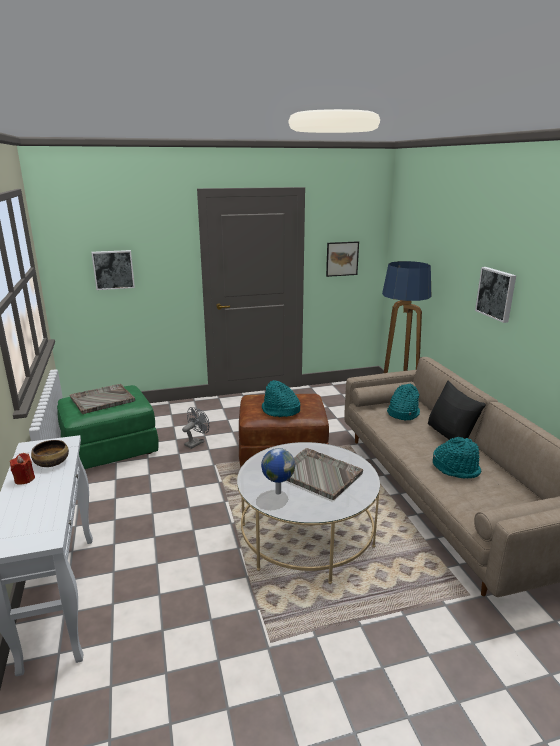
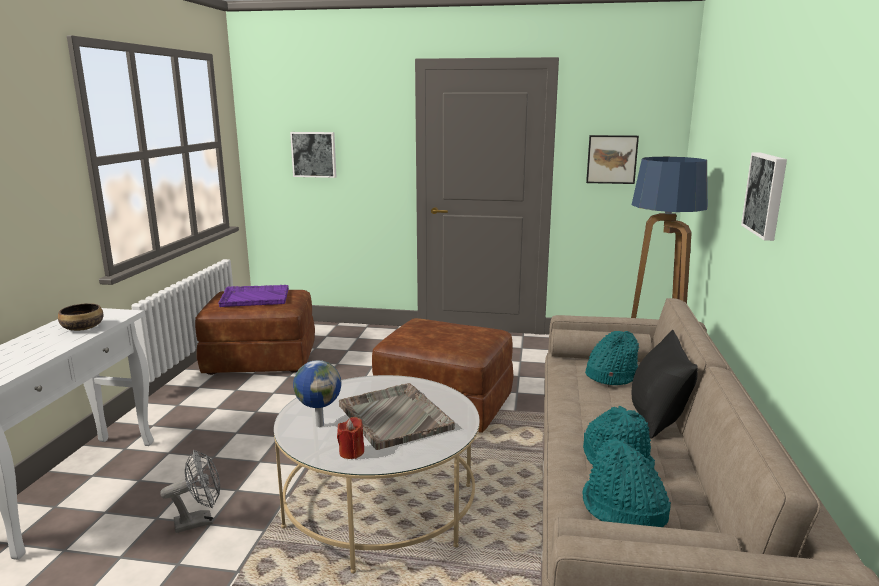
camera: 25 degrees right, 5 degrees down
red candle [10,453,35,485] -> red candle moved to [337,417,364,459]
green ottoman [57,385,159,469] -> brown ottoman [195,290,315,375]
grey tray [70,384,135,414] -> purple tray [218,285,289,307]
grey fan [182,407,209,449] -> grey fan moved to [160,450,220,533]
turquoise hat [262,380,300,417] -> turquoise hat moved to [582,439,671,527]

